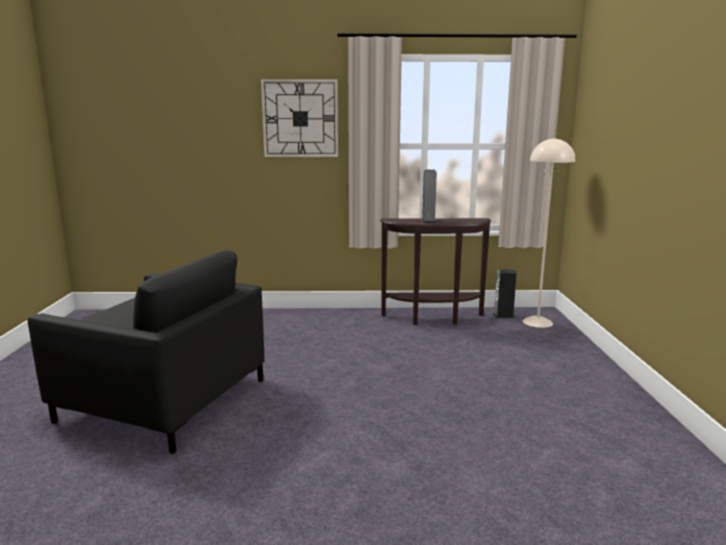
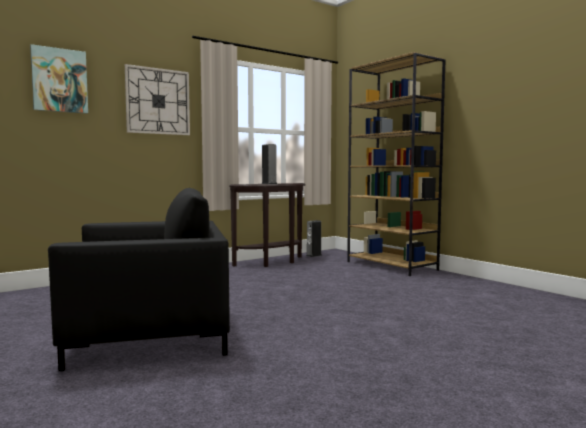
camera: 35 degrees left, 10 degrees down
beige floor lamp [523,138,575,328] -> none
none -> picture [30,44,88,113]
none -> brown bookcase [347,52,445,276]

